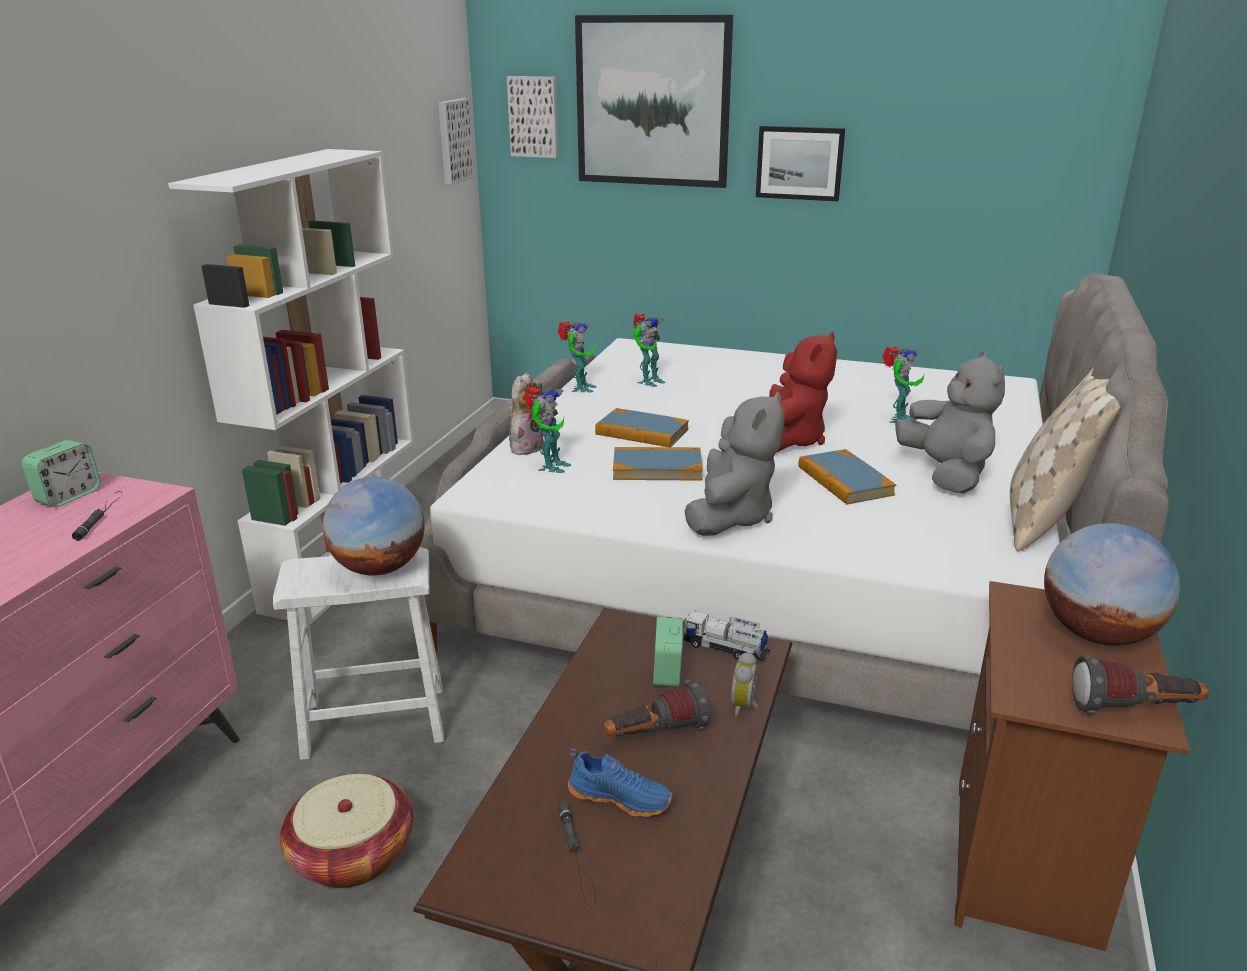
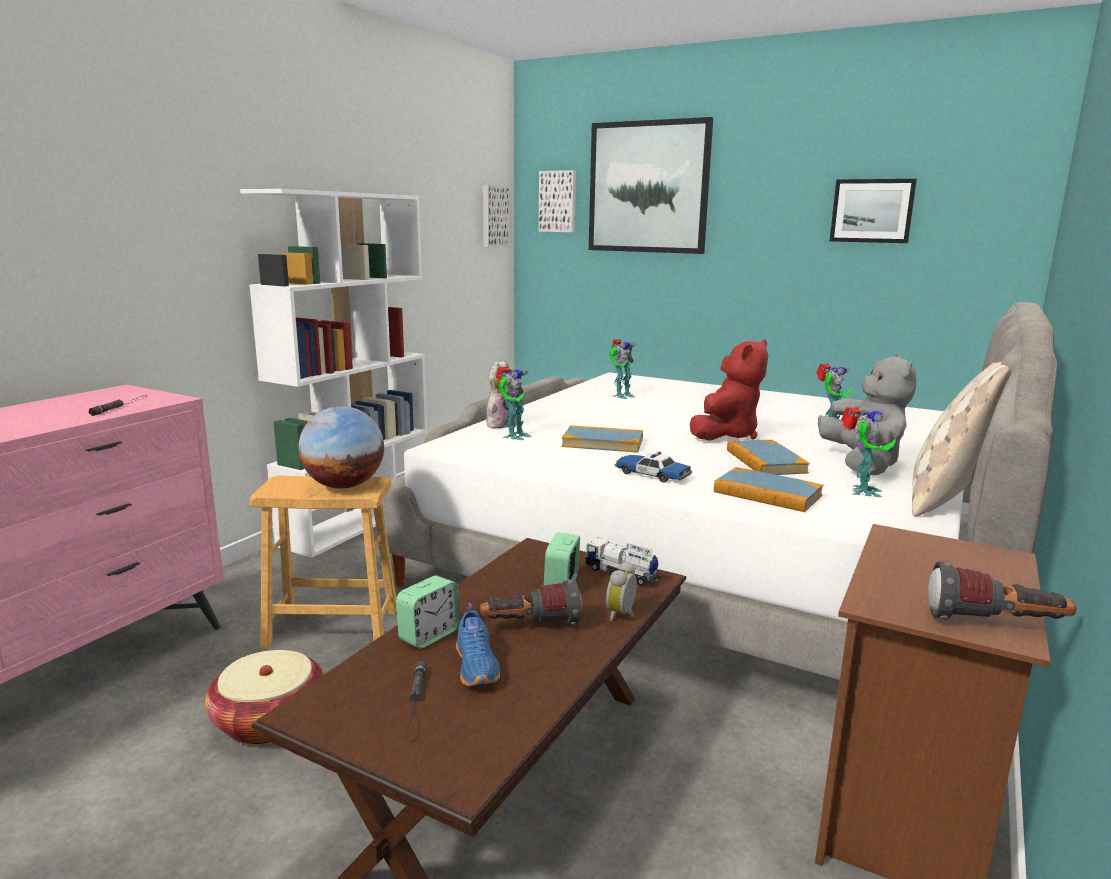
camera: 10 degrees right, 10 degrees down
alarm clock [22,440,101,507] -> alarm clock moved to [396,575,460,649]
white stool [273,547,444,760] -> brown stool [250,476,397,648]
toy robot [558,321,597,392] -> toy robot moved to [841,407,896,497]
blue shoe [568,748,673,817] -> blue shoe turned 45 degrees clockwise [456,603,500,686]
book [595,408,689,447] -> book moved to [714,467,823,512]
grey plush toy [684,392,785,536] -> toy car [615,452,692,482]
picture [756,126,845,201] -> picture moved to [830,179,917,243]
globe [1044,523,1180,645] -> none

